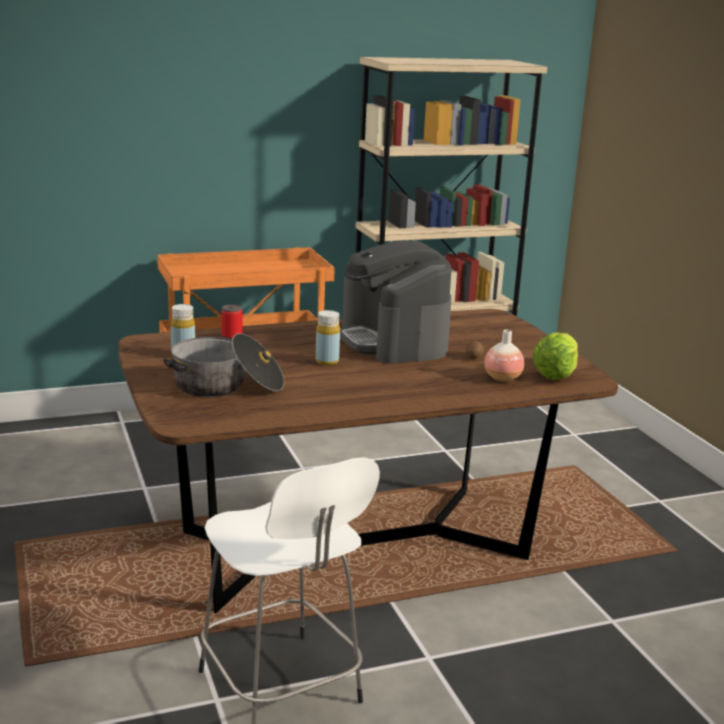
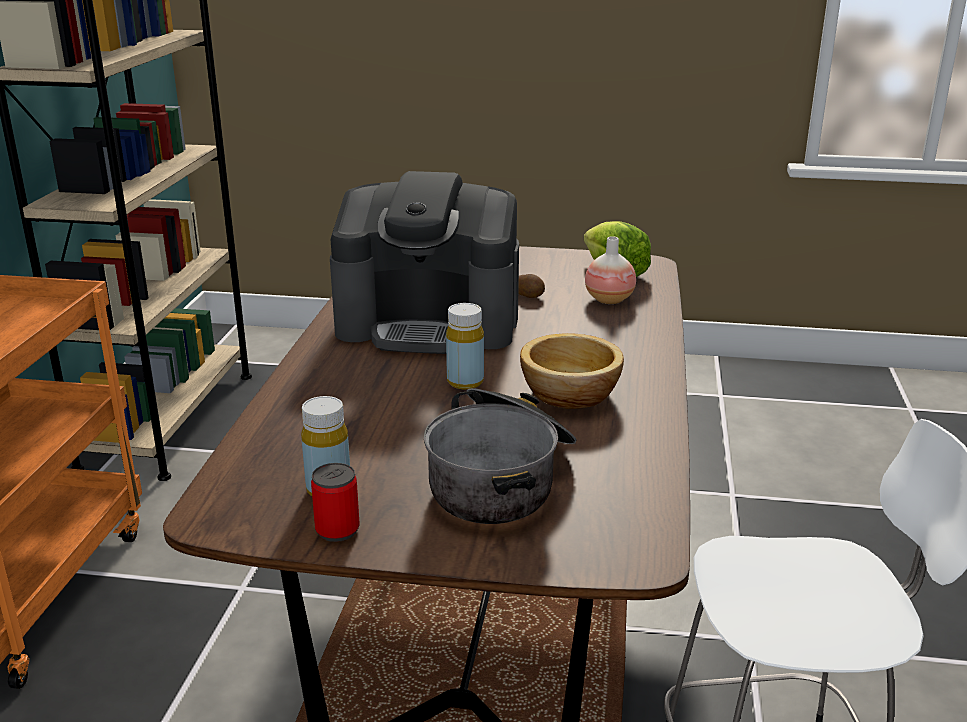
camera: 60 degrees left, 5 degrees up
can [221,304,243,339] -> can moved to [311,463,360,542]
none -> bowl [520,333,624,409]

